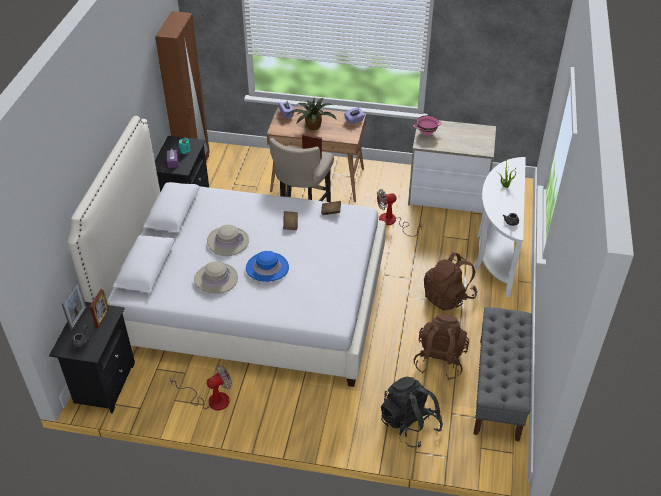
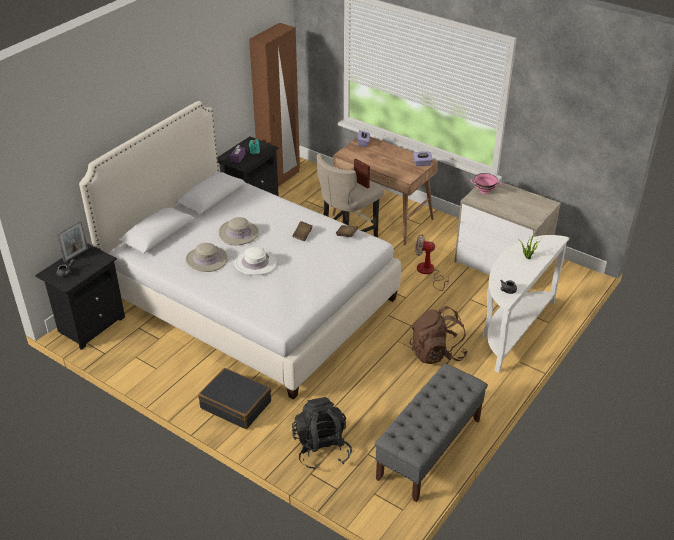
camera: 25 degrees right, 5 degrees down
picture frame [90,289,109,328] -> none
fan [170,365,232,411] -> none
blue hat [246,251,289,282] -> white hat [234,247,276,275]
potted plant [287,97,337,130] -> none
brown backpack [413,314,469,380] -> none
none -> black suitcase [198,368,271,429]

